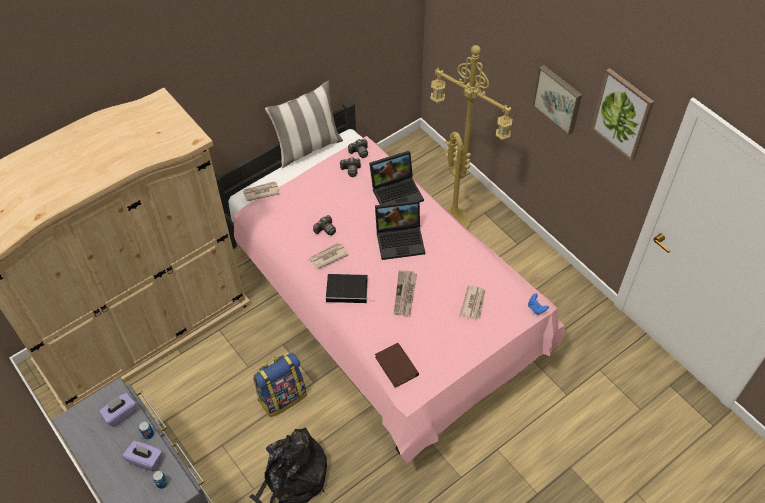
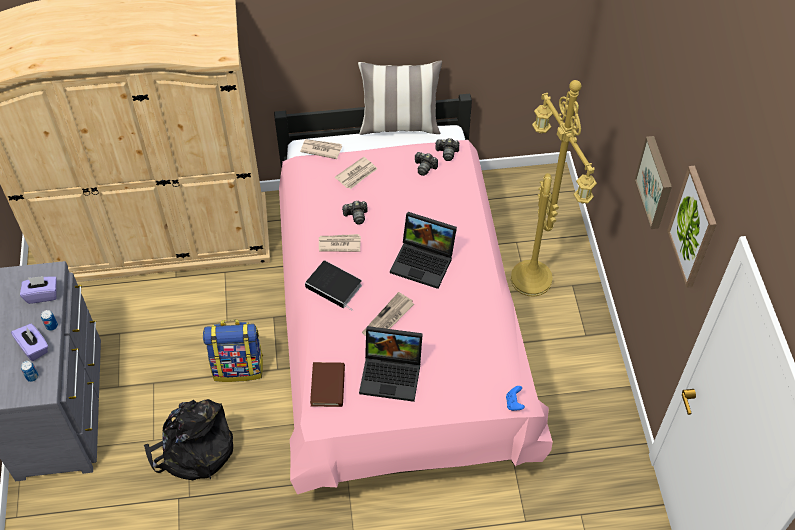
camera: 30 degrees right, 0 degrees up
laptop [369,151,424,205] -> laptop moved to [359,326,423,402]
newspaper [460,285,486,320] -> newspaper moved to [335,157,377,189]

